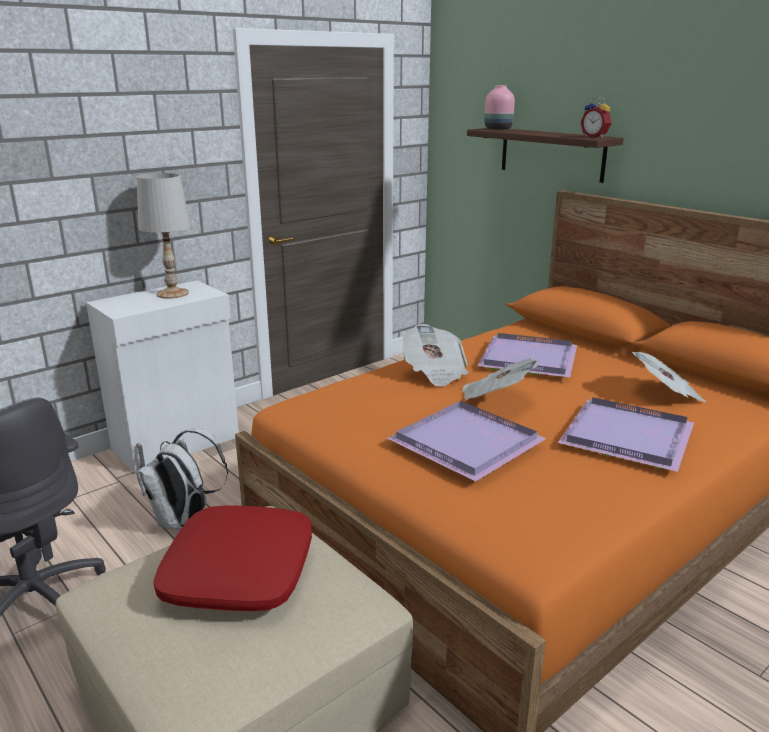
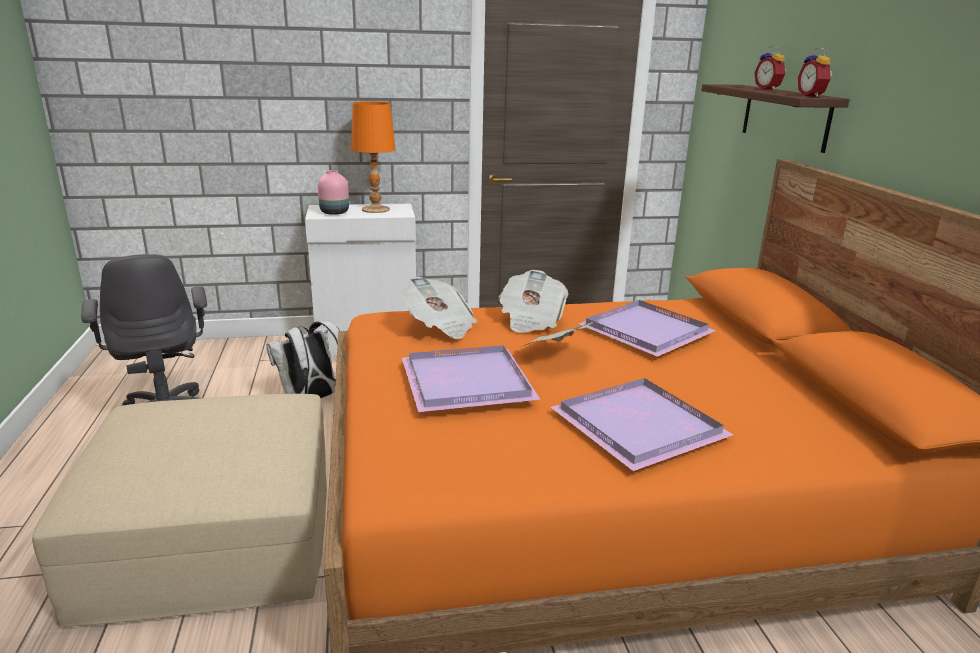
camera: 30 degrees right, 0 degrees up
white table lamp [137,173,191,299] -> orange table lamp [351,101,396,213]
red pillow [153,505,312,611] -> none
pink vase [484,85,515,130] -> pink vase moved to [318,170,349,215]
newspaper [632,352,707,402] -> newspaper moved to [402,276,477,339]
none -> alarm clock [754,45,785,90]

